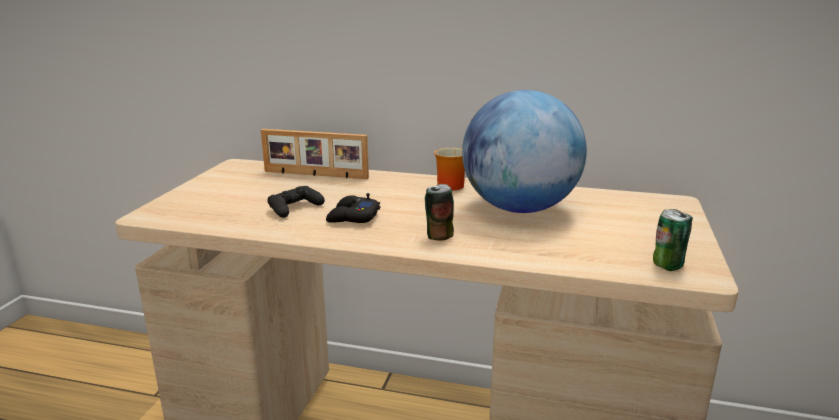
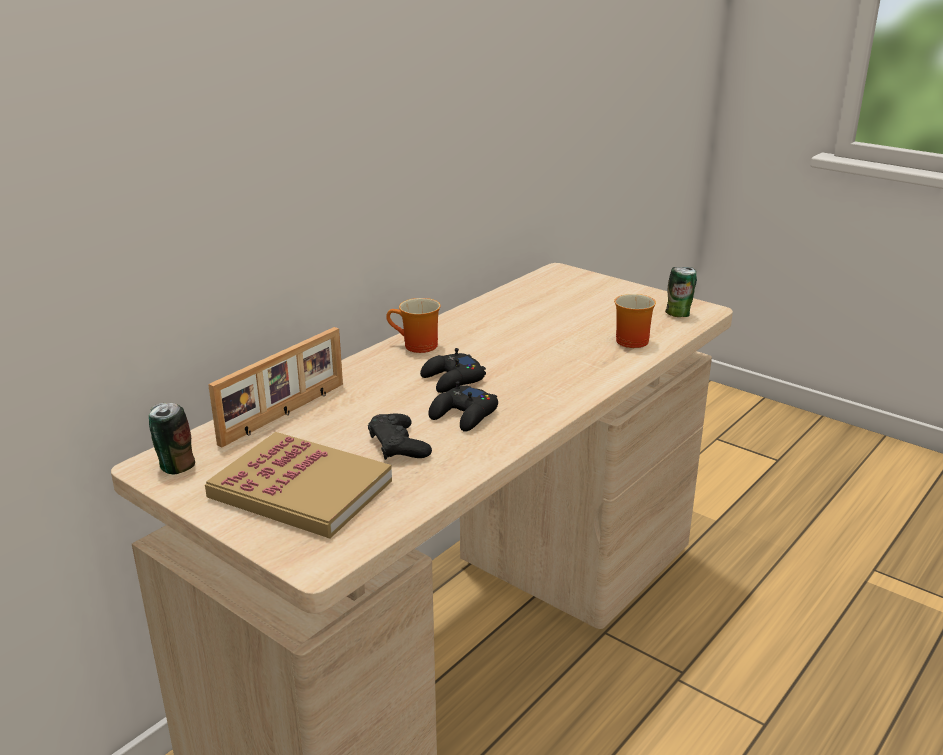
camera: 65 degrees left, 5 degrees up
can [425,184,454,241] -> can moved to [149,403,195,474]
globe [462,90,587,213] -> none
none -> book [205,432,392,539]
none -> black game controller [420,348,486,393]
none -> mug [614,294,656,348]

